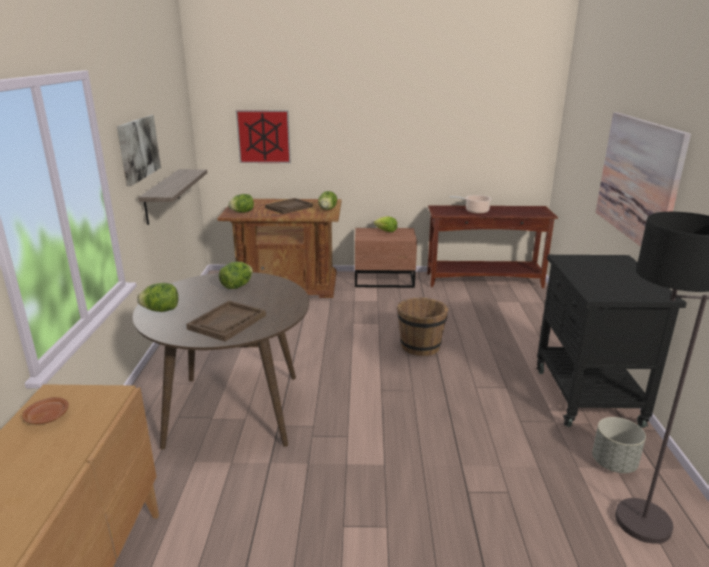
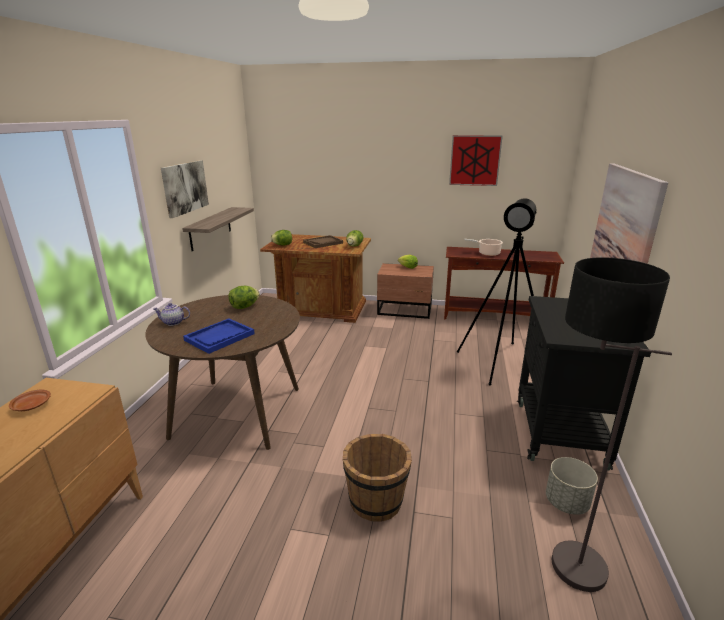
camera: 10 degrees right, 0 degrees up
lettuce [137,283,178,312] -> teapot [153,303,190,326]
brown tray [186,301,266,342] -> blue tray [183,319,255,354]
picture [236,110,291,163] -> picture moved to [449,135,503,186]
brown bucket [397,297,448,356] -> brown bucket moved to [343,434,412,522]
none -> black floor lamp [457,198,537,386]

